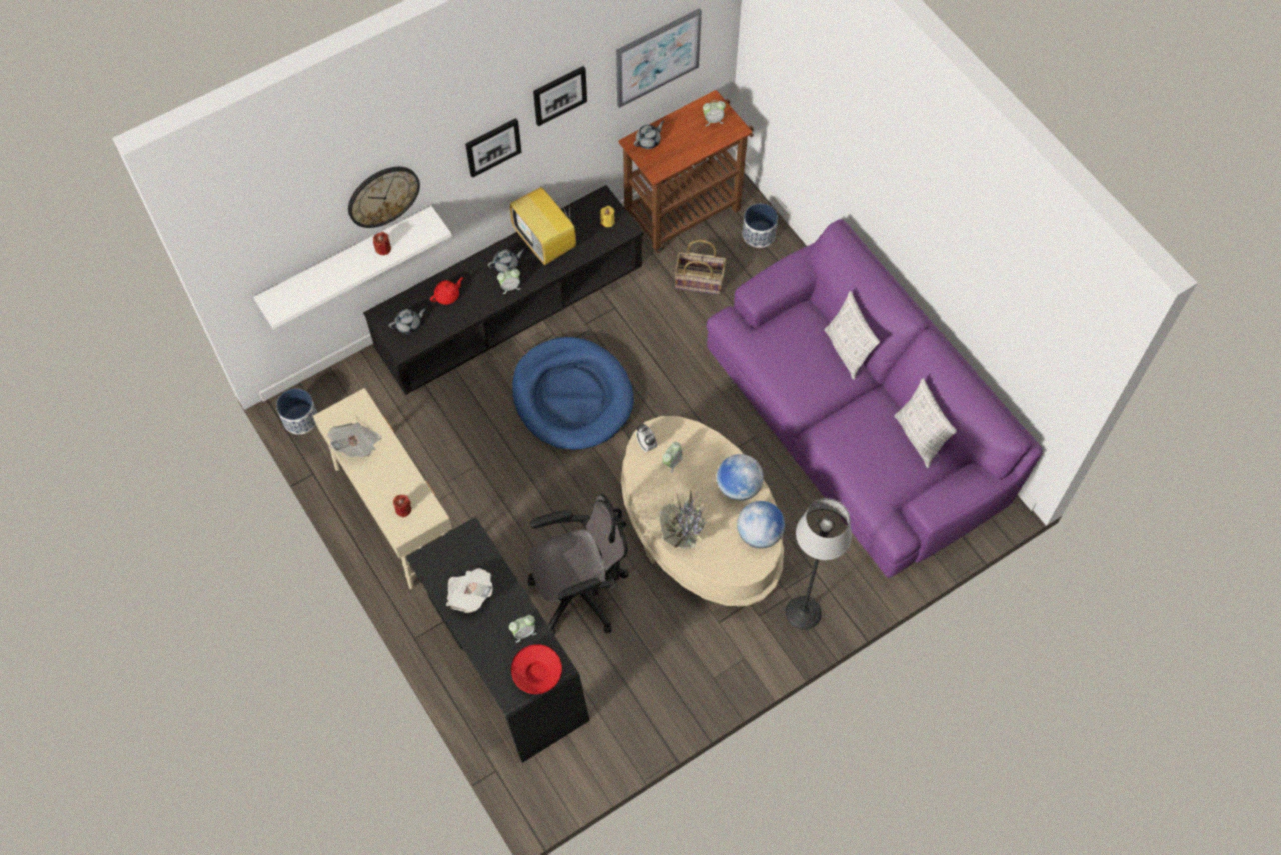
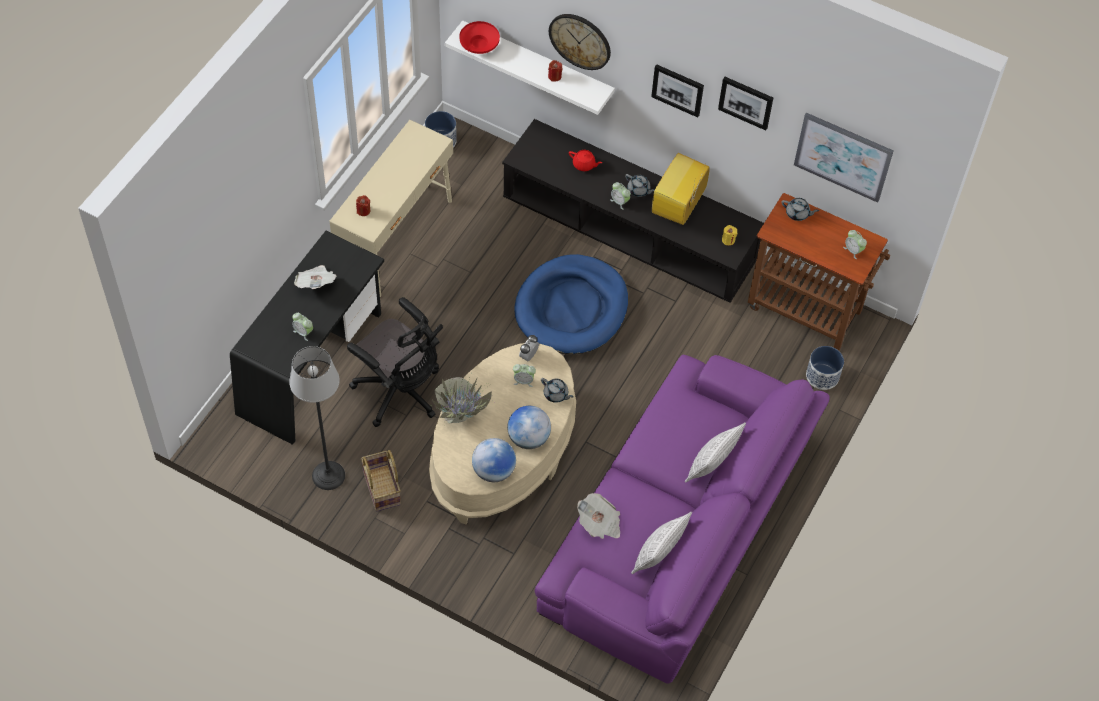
camera: 60 degrees right, 5 degrees down
newspaper [328,422,382,457] -> newspaper moved to [577,493,620,539]
grey teapot [389,308,426,333] -> grey teapot moved to [541,378,573,403]
red bowl [511,644,562,694] -> red bowl moved to [459,21,500,54]
basket [675,240,726,295] -> basket moved to [361,450,401,512]
floor lamp [786,498,852,630] -> floor lamp moved to [289,346,345,490]

